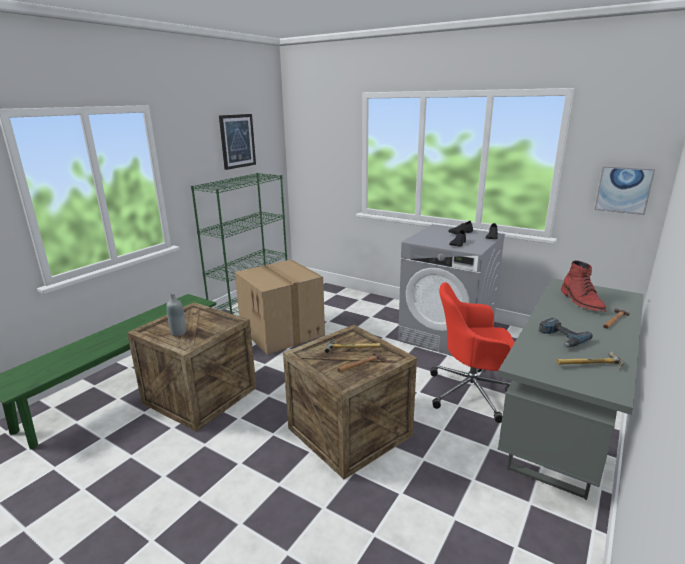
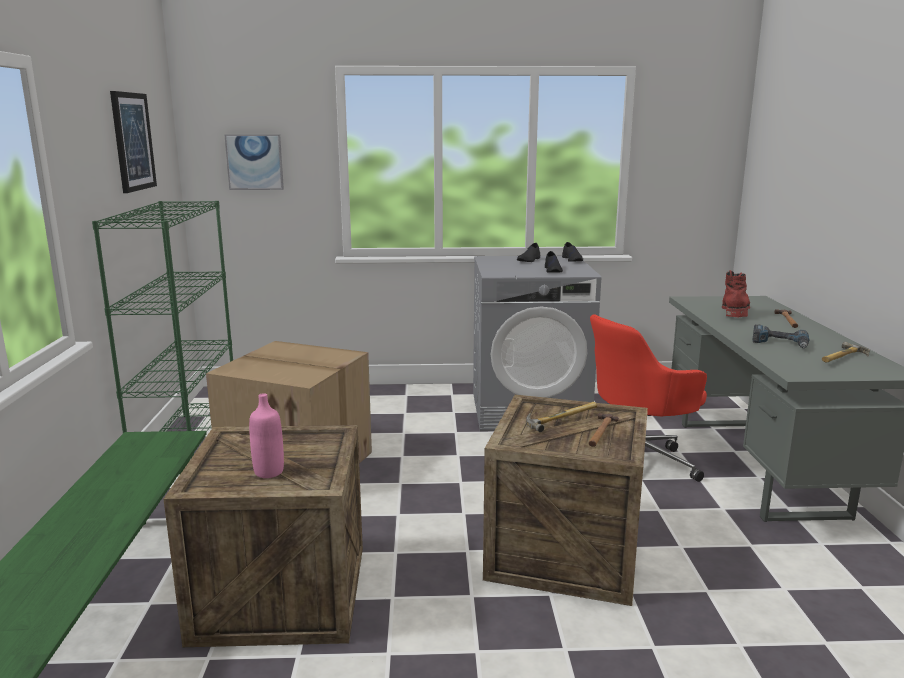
camera: 35 degrees left, 5 degrees down
grey bottle [166,293,186,336] -> pink bottle [249,393,284,478]
red boot [561,260,606,312] -> red boot turned 120 degrees counterclockwise [722,270,750,317]
picture [595,166,655,215] -> picture moved to [225,134,284,190]

